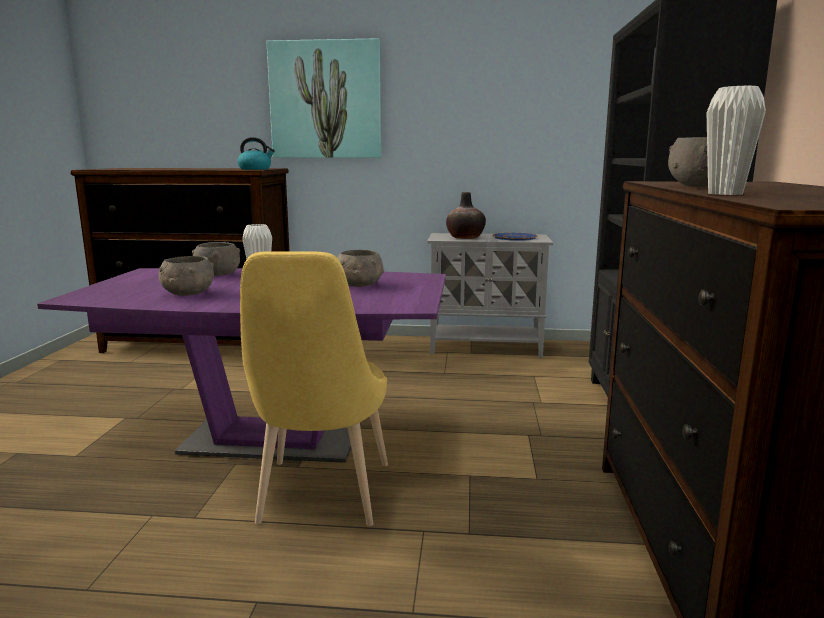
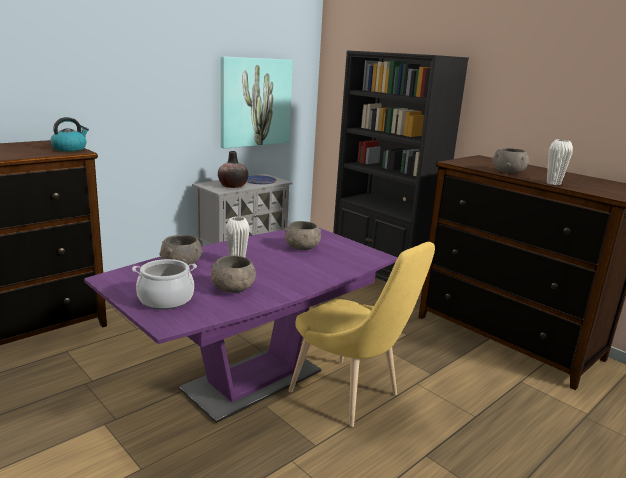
camera: 50 degrees left, 5 degrees up
picture [266,38,381,158] -> picture moved to [221,56,293,149]
none -> cooking pot [132,259,197,310]

